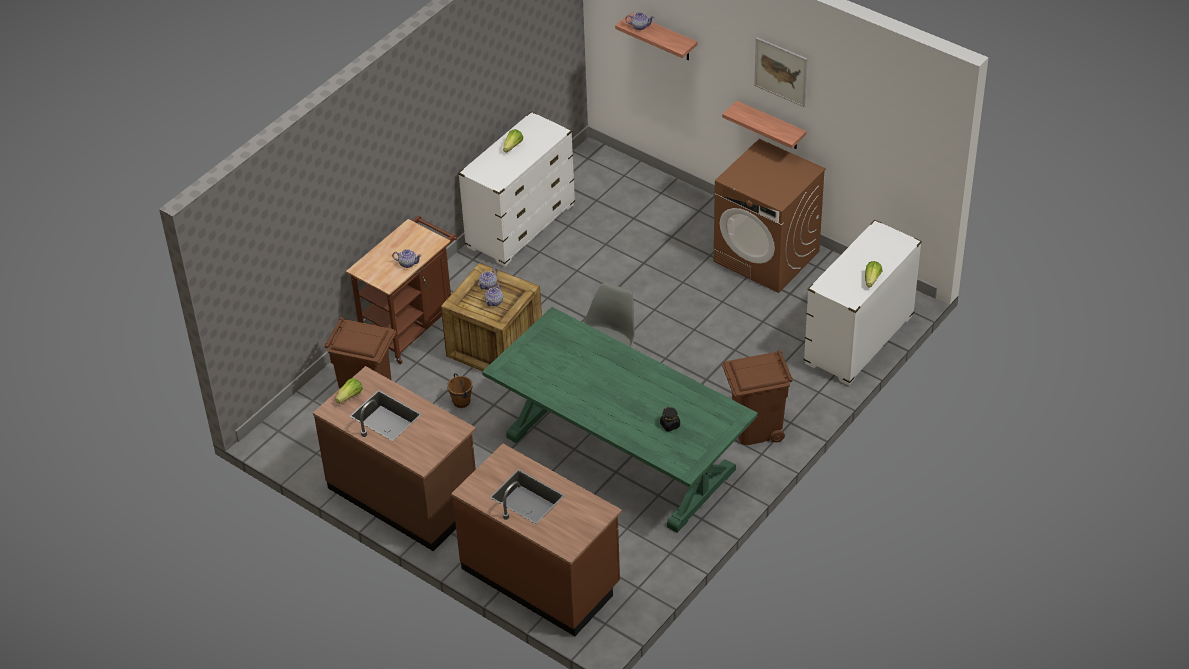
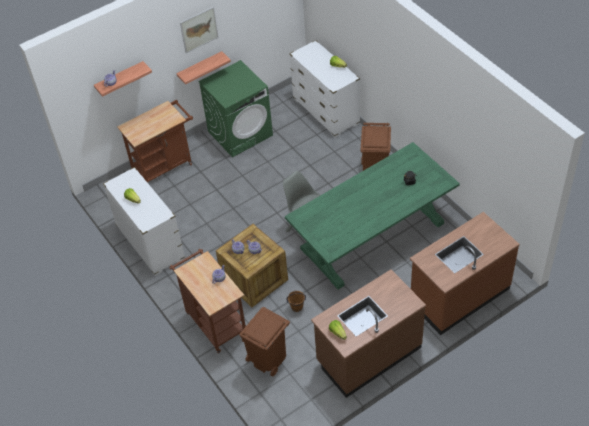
camera: 70 degrees left, 5 degrees up
brown washing machine [714,139,826,293] -> green washing machine [198,60,273,157]
none -> brown cart [117,100,193,183]

